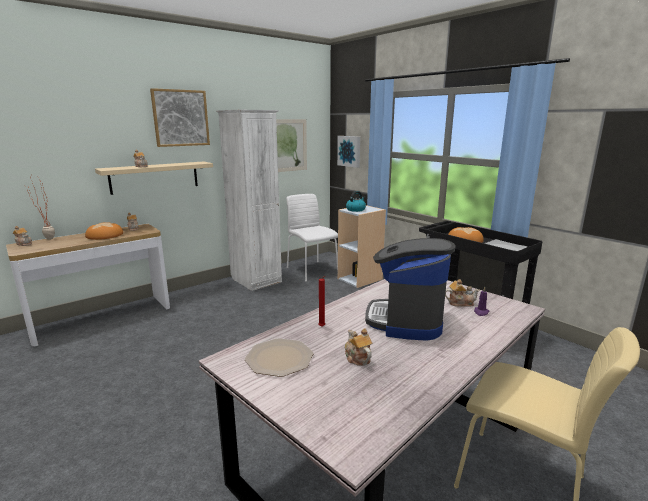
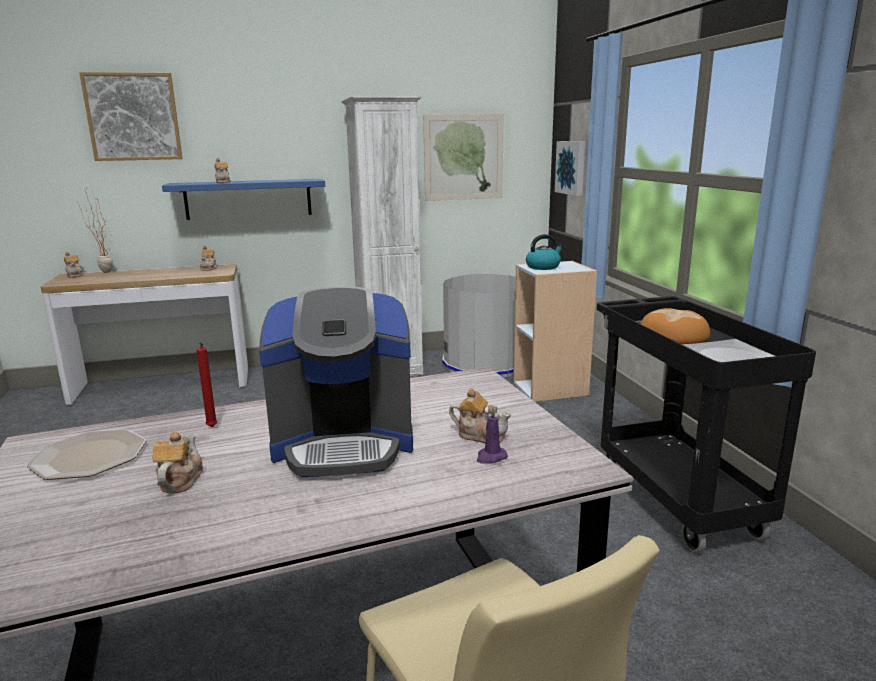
camera: 25 degrees right, 0 degrees up
bread [85,222,123,240] -> none
beige shelf [95,161,213,195] -> blue shelf [162,179,325,220]
picture [150,88,210,147] -> picture moved to [79,72,183,161]
white chair [286,194,338,281] -> grey trash can [442,274,516,377]
coffee machine [365,238,456,341] -> coffee machine turned 135 degrees counterclockwise [259,287,413,477]

